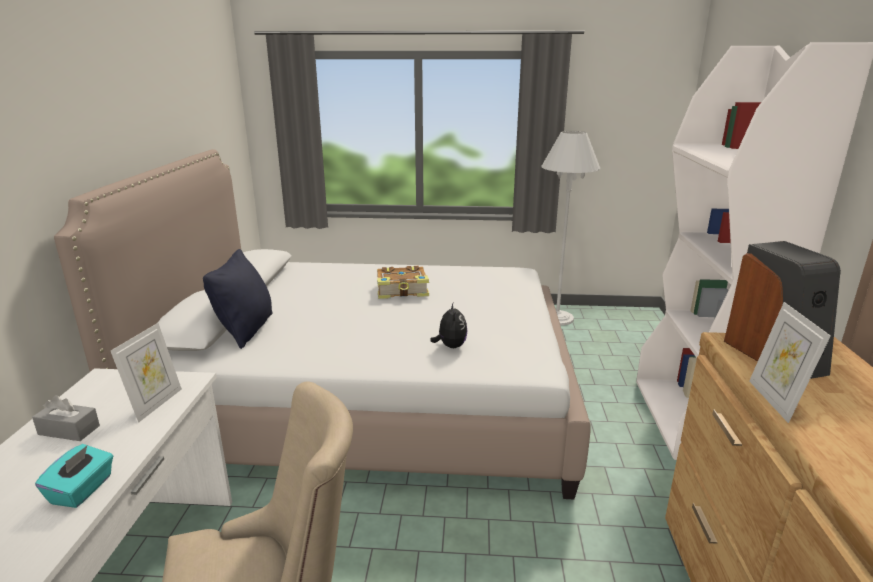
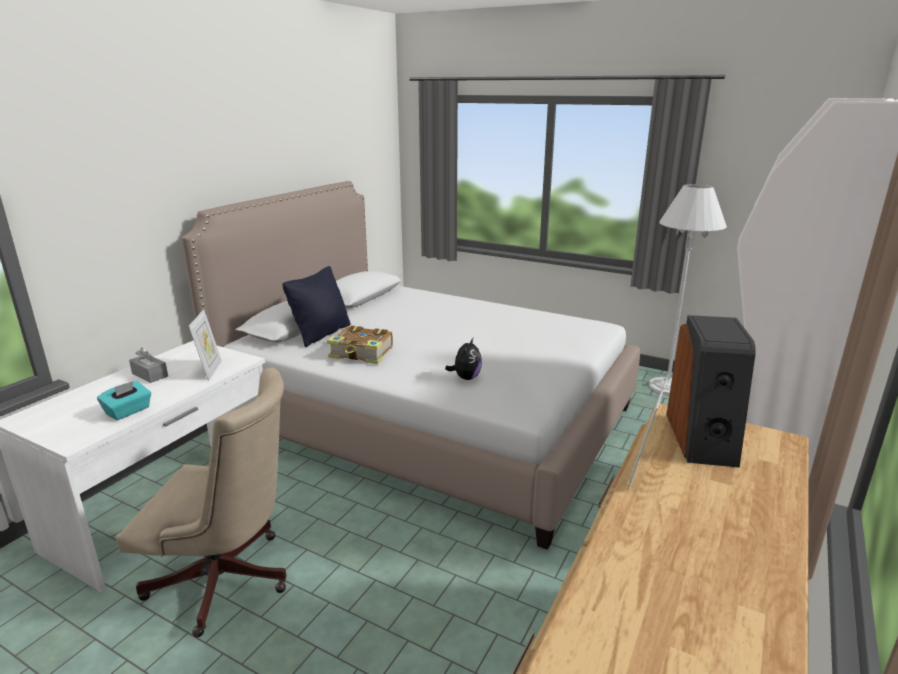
camera: 25 degrees right, 0 degrees up
picture frame [111,323,182,422] -> picture frame turned 45 degrees counterclockwise [189,309,222,381]
book [377,266,429,299] -> book moved to [327,326,393,364]

